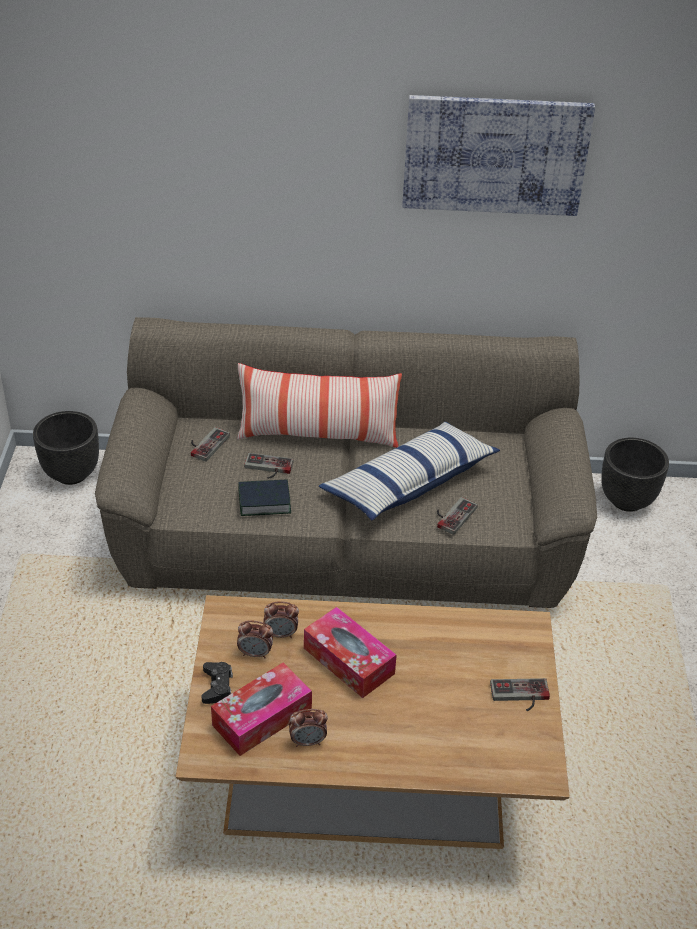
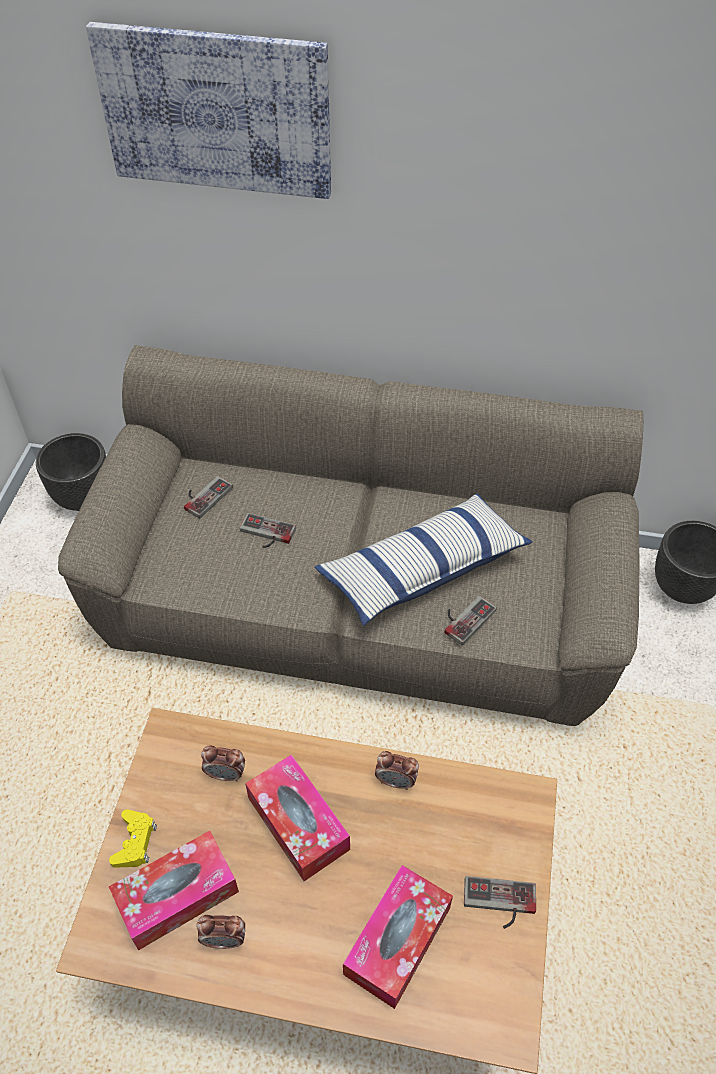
camera: 10 degrees right, 10 degrees up
black game controller [201,662,233,704] -> yellow game controller [109,809,157,868]
pillow [237,363,402,448] -> none
alarm clock [237,620,273,658] -> alarm clock moved to [375,751,419,790]
book [238,479,291,516] -> none
picture [403,95,595,216] -> picture moved to [86,22,331,199]
none -> tissue box [343,865,453,1009]

